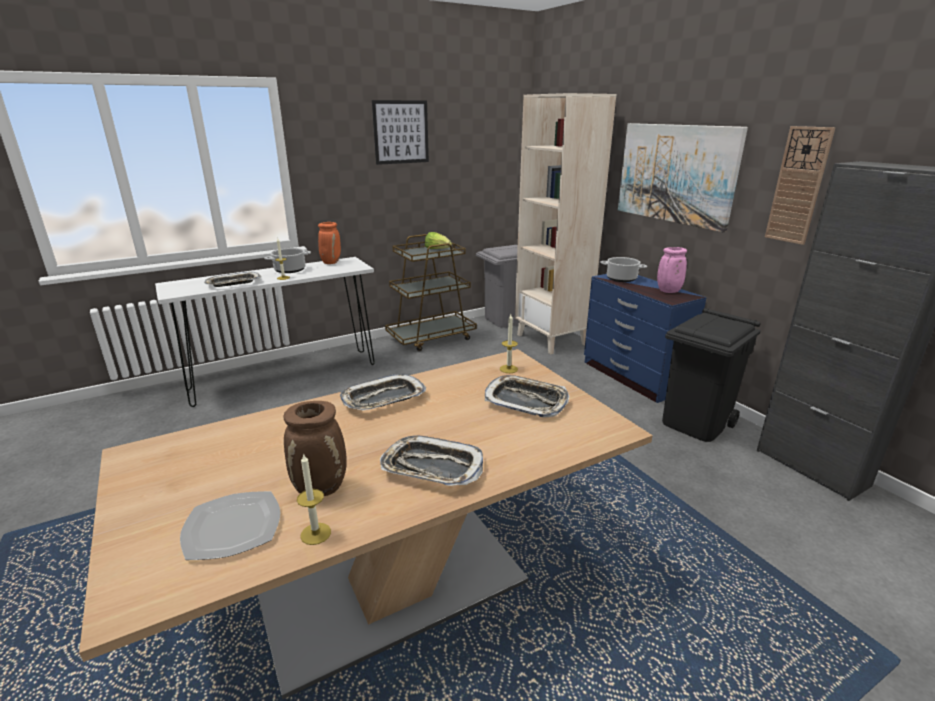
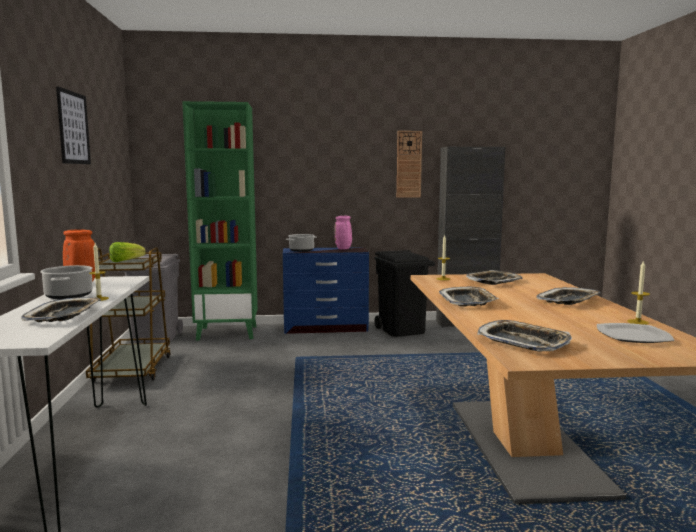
camera: 65 degrees left, 15 degrees down
brown vase [284,401,347,496] -> none
beige bookcase [515,93,616,354] -> green bookcase [182,101,258,341]
picture [618,123,748,232] -> none
none -> tray [477,320,572,351]

